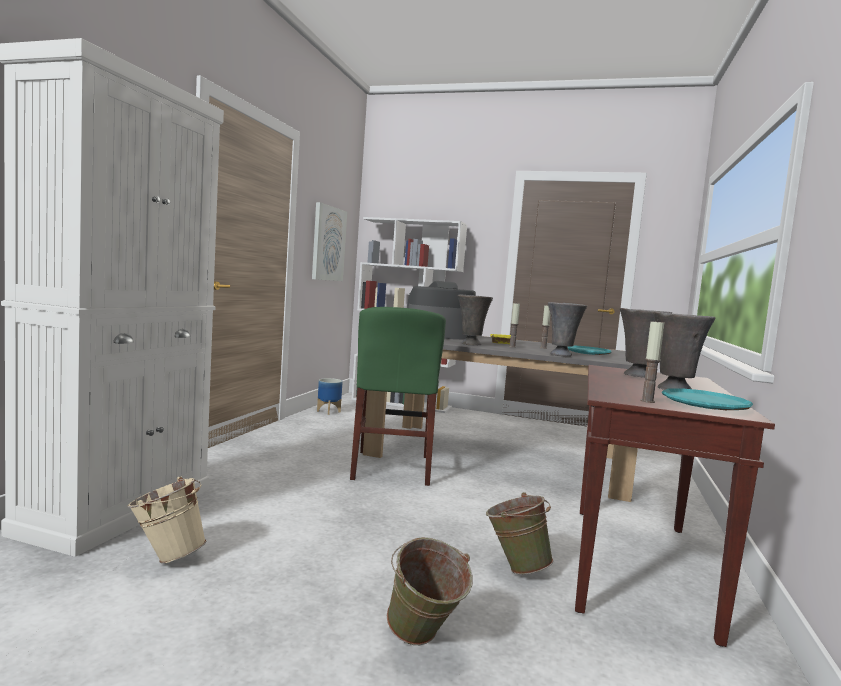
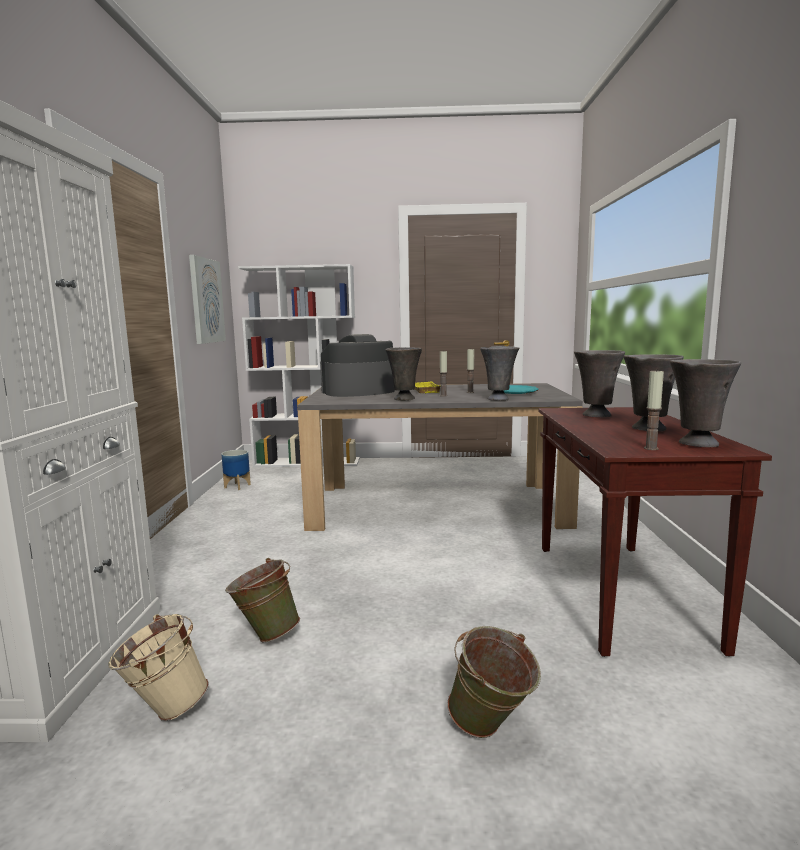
camera: 15 degrees left, 5 degrees up
green chair [350,307,446,486] -> none
green bucket [486,492,553,574] -> green bucket moved to [225,558,300,642]
turquoise plate [662,388,753,410] -> grey vase [670,359,741,447]

